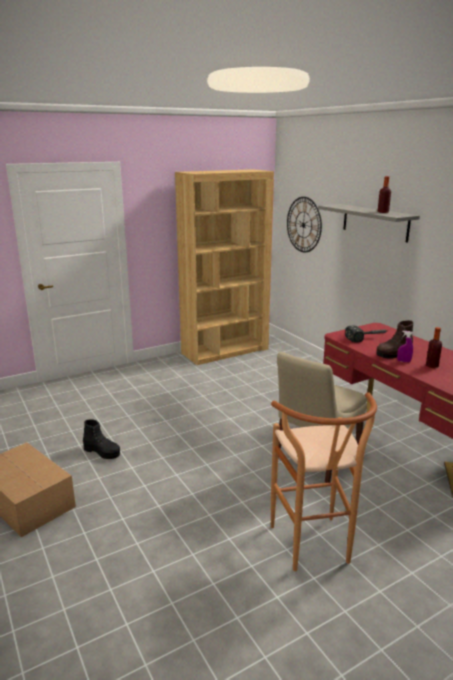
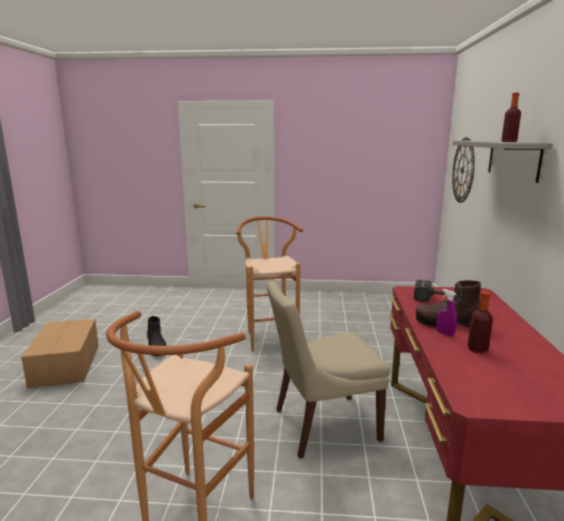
camera: 35 degrees right, 5 degrees down
brown bookcase [175,169,274,365] -> none
none -> brown stool [236,216,303,352]

